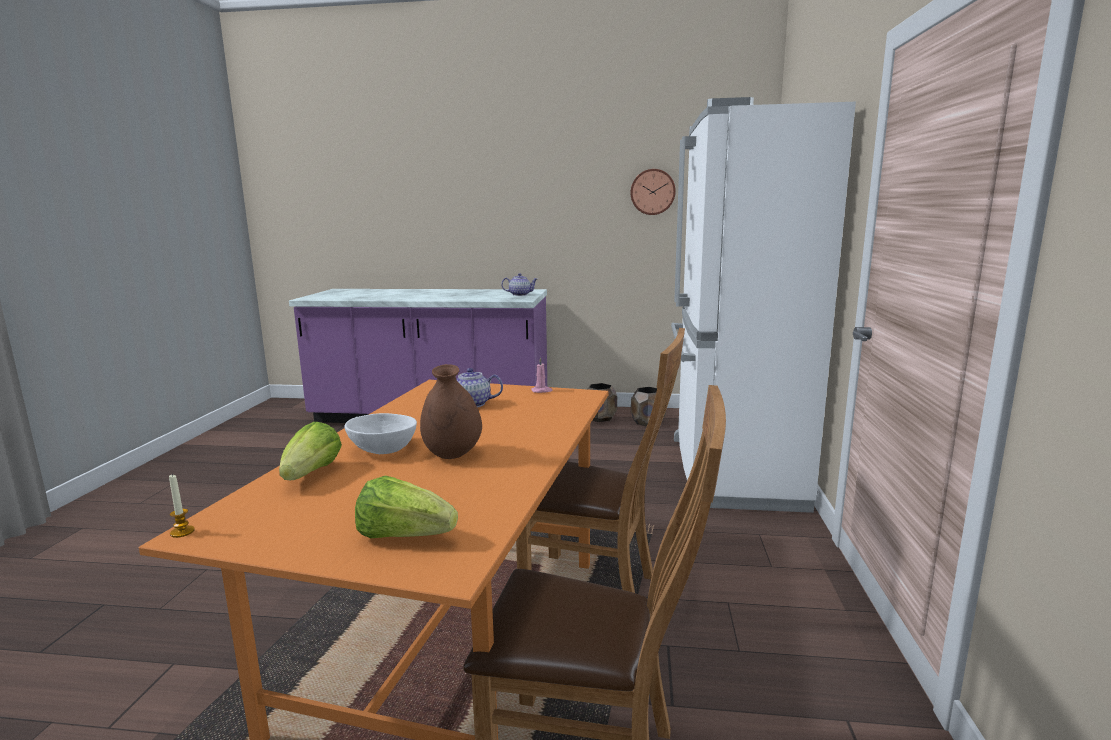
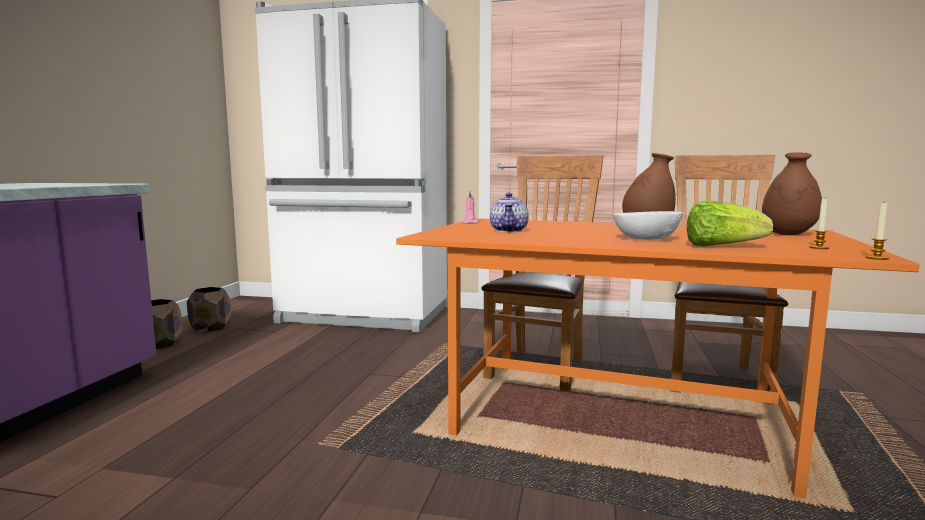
camera: 85 degrees left, 5 degrees down
lettuce [355,476,458,538] -> brown vase [762,152,822,235]
teapot [501,273,537,296] -> none
wall clock [630,169,676,215] -> none
none -> candle [809,198,829,249]

